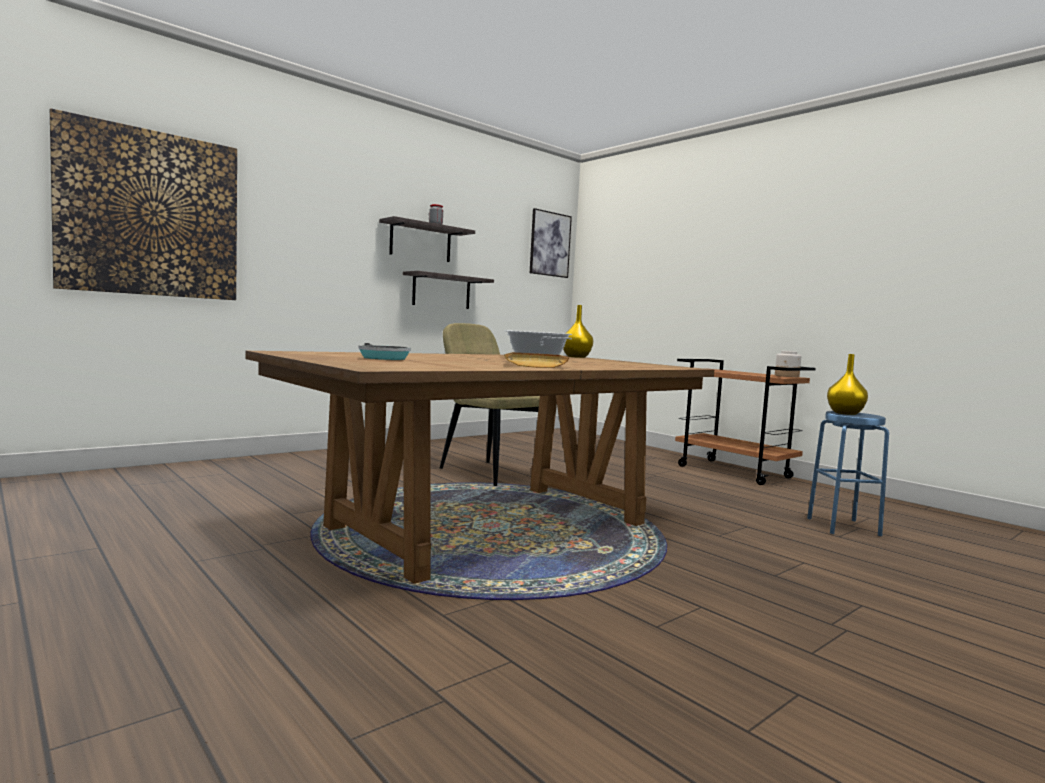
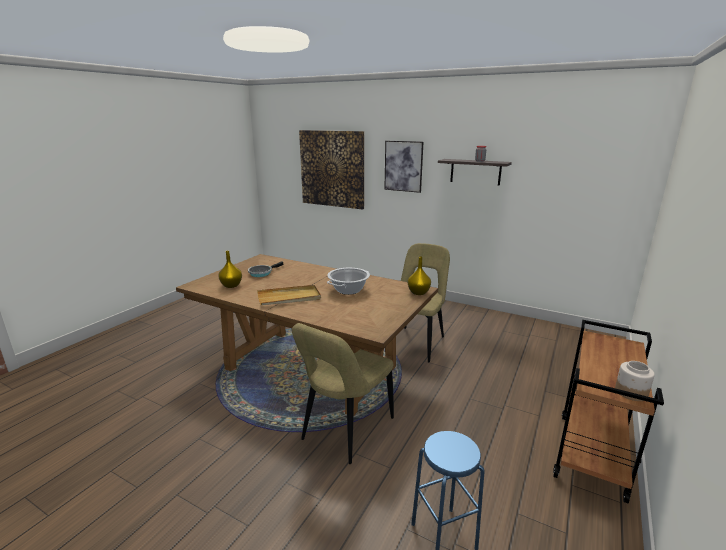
camera: 70 degrees right, 15 degrees up
shelf [403,271,494,309] -> none
picture [530,208,572,278] -> picture moved to [384,141,423,193]
yellow vase [827,354,868,415] -> yellow vase moved to [219,251,242,288]
none -> beige chair [292,323,394,464]

